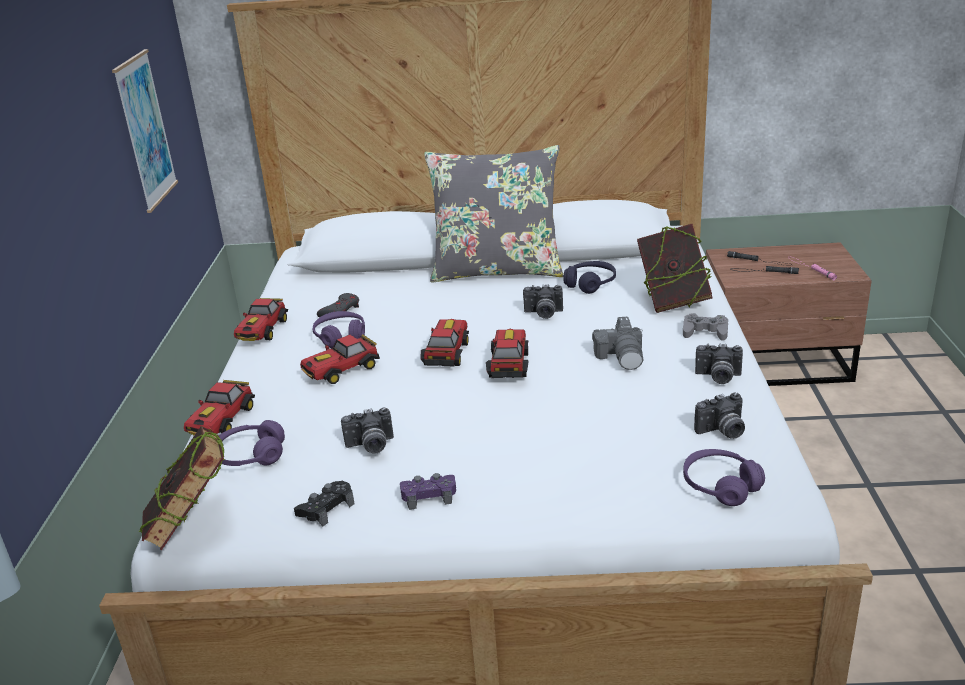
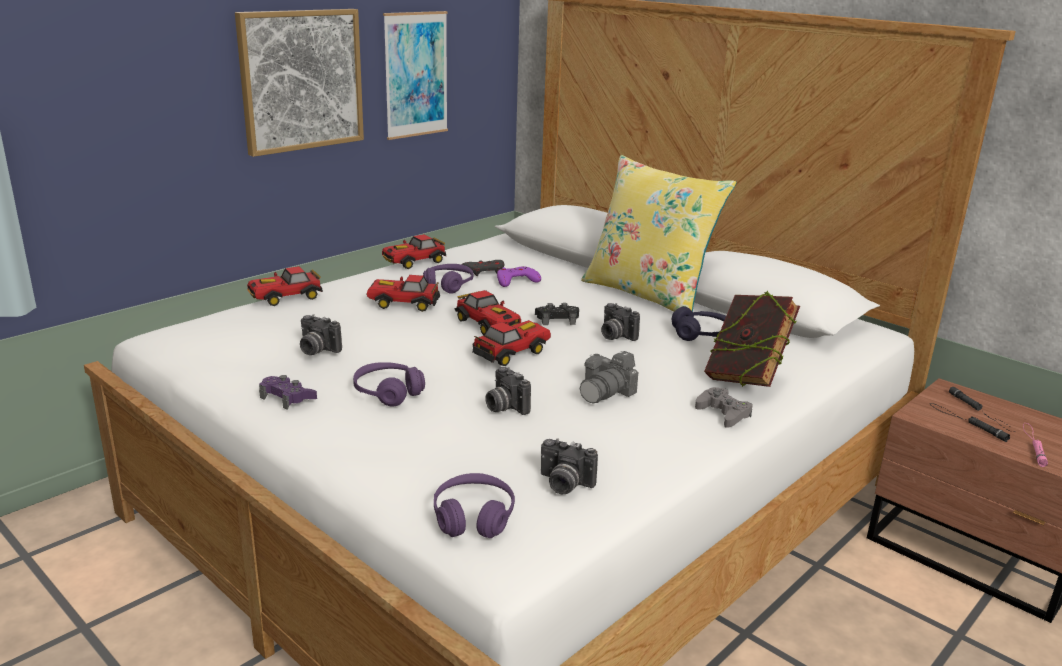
camera: 40 degrees right, 5 degrees down
book [139,426,225,550] -> none
purple headphones [219,420,285,466] -> purple headphones moved to [353,362,425,407]
black game controller [294,481,354,526] -> black game controller moved to [535,303,579,325]
toy car [420,319,469,366] -> toy car turned 90 degrees clockwise [454,290,521,335]
grey pillow [424,145,564,282] -> yellow pillow [581,155,737,312]
camera [695,344,743,384] -> camera moved to [485,367,531,415]
none -> picture [235,9,364,157]
none -> purple game controller [497,266,541,287]

